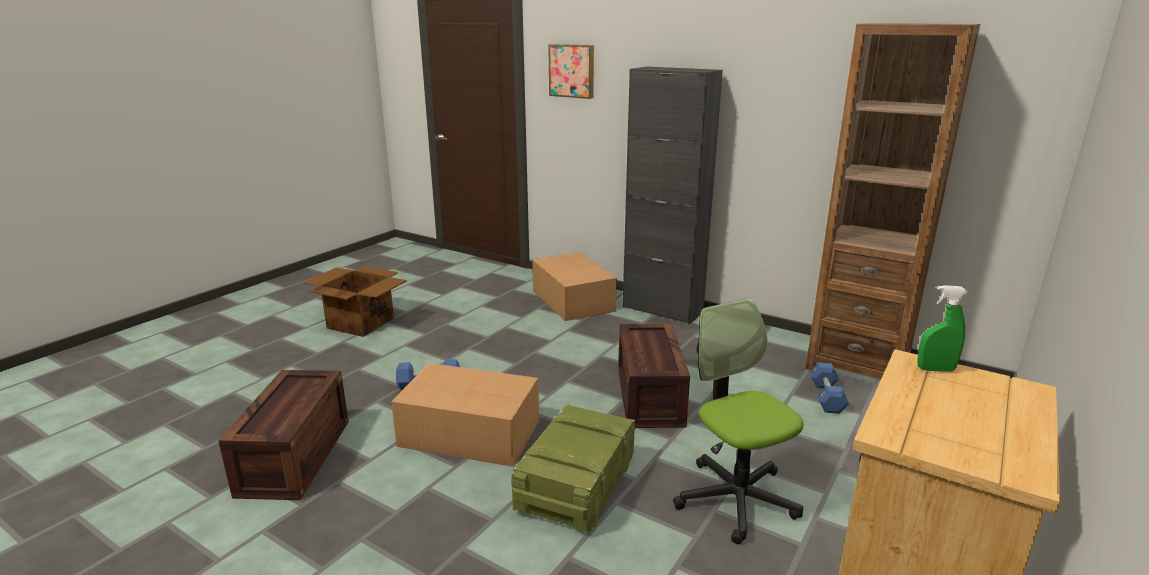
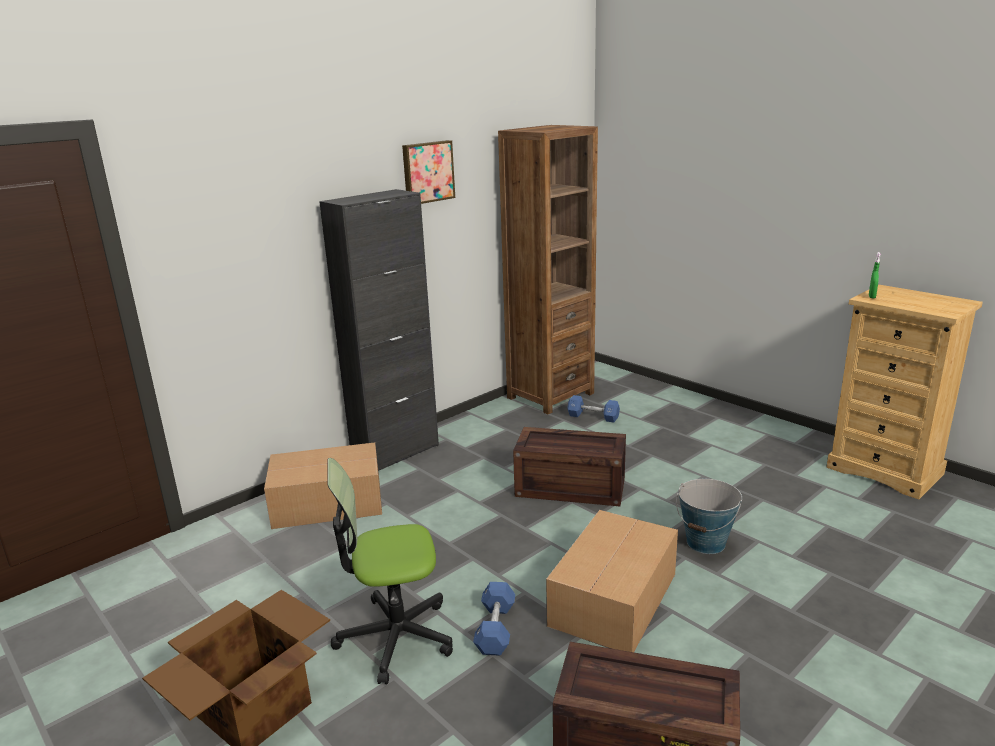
camera: 75 degrees left, 0 degrees up
crate [511,404,635,533] -> bucket [676,479,742,554]
picture [548,44,594,99] -> picture moved to [402,140,455,204]
office chair [673,299,804,544] -> office chair moved to [327,458,453,684]

